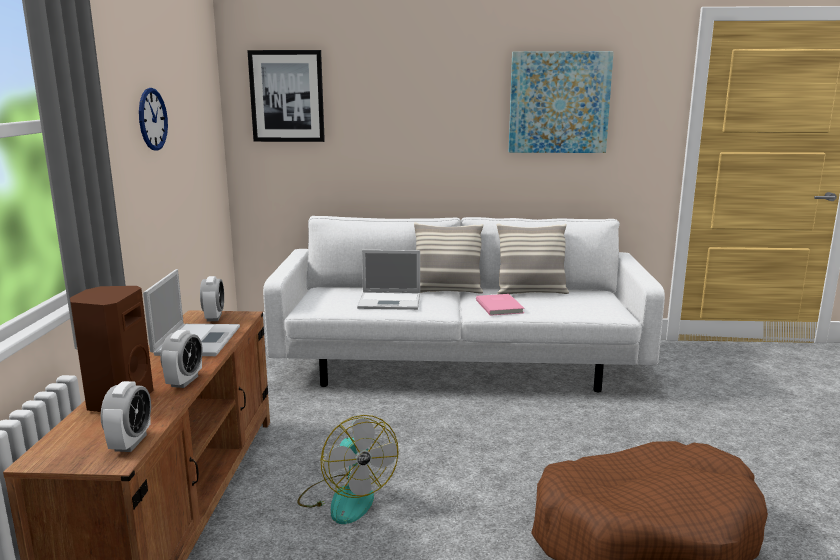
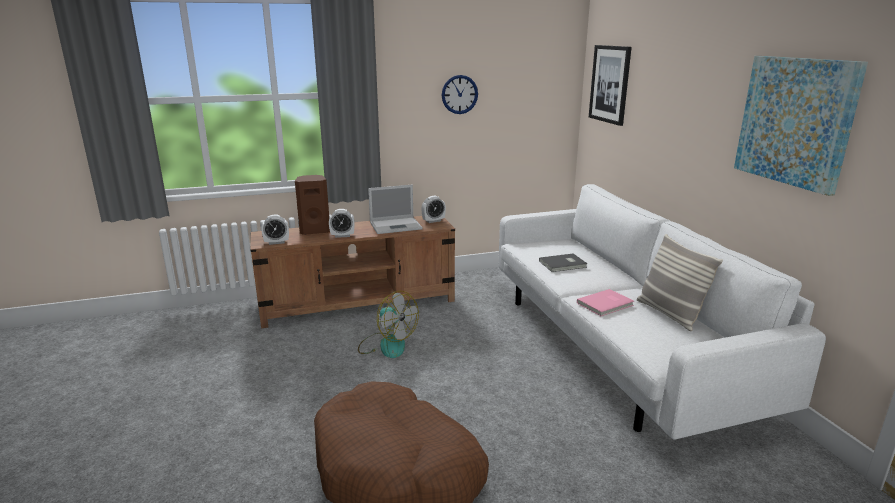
camera: 70 degrees right, 5 degrees up
fan [297,415,399,524] -> fan turned 90 degrees counterclockwise [358,291,419,358]
laptop [357,250,420,310] -> grey book [539,253,588,272]
pillow [414,222,483,294] -> none

